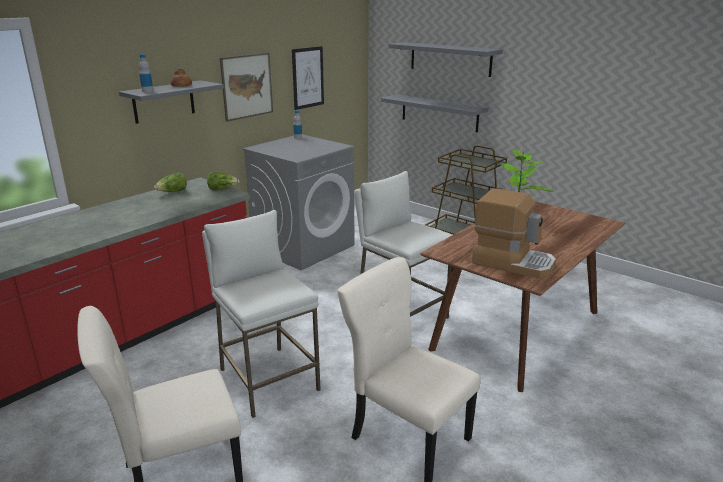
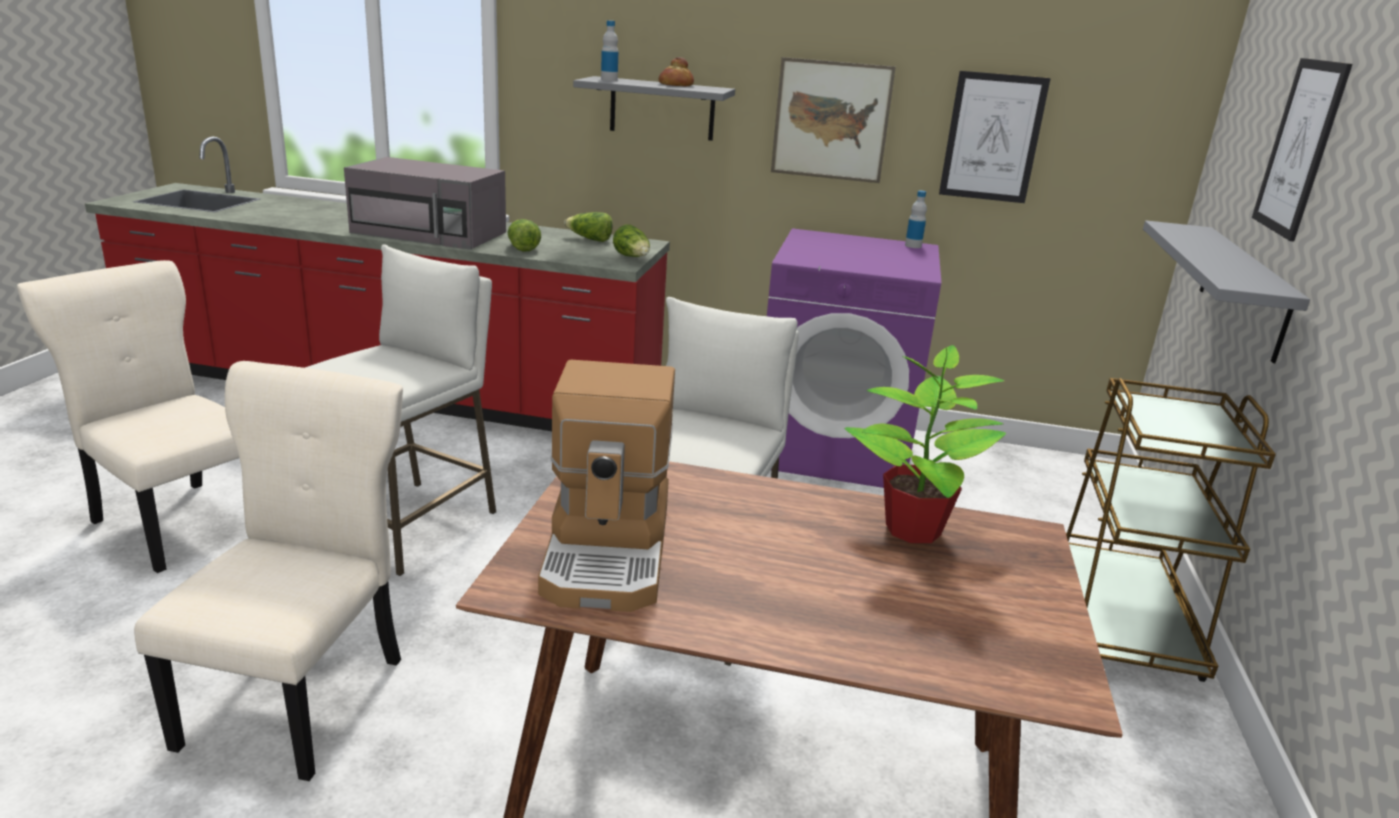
camera: 60 degrees right, 0 degrees up
grey washing machine [242,135,354,270] -> purple washing machine [767,228,941,488]
grey shelf [389,42,503,77] -> picture [1252,58,1352,242]
none -> grey microwave [344,157,506,250]
none -> lettuce [507,219,541,252]

